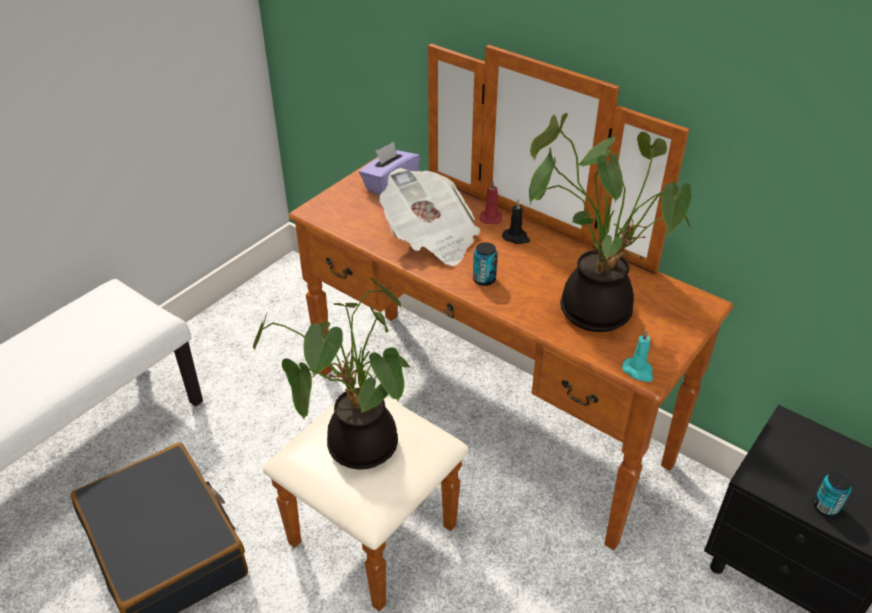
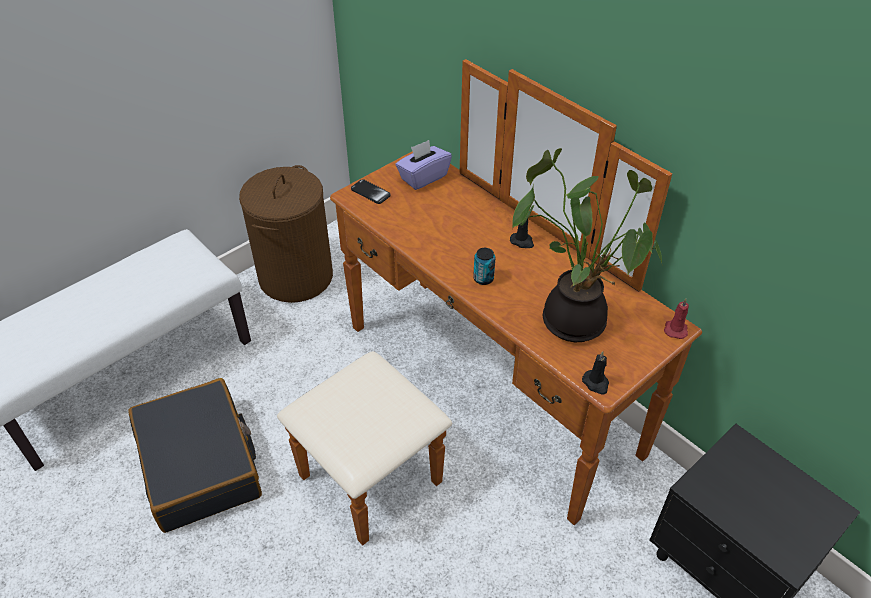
camera: 10 degrees right, 5 degrees up
potted plant [253,277,411,470] -> none
newspaper [379,168,480,266] -> none
red candle [480,181,502,224] -> red candle moved to [664,299,689,339]
turquoise candle [622,330,653,382] -> black candle [582,351,609,395]
can [813,471,852,516] -> none
none -> brown laundry basket [239,165,333,303]
none -> phone [351,179,391,204]

